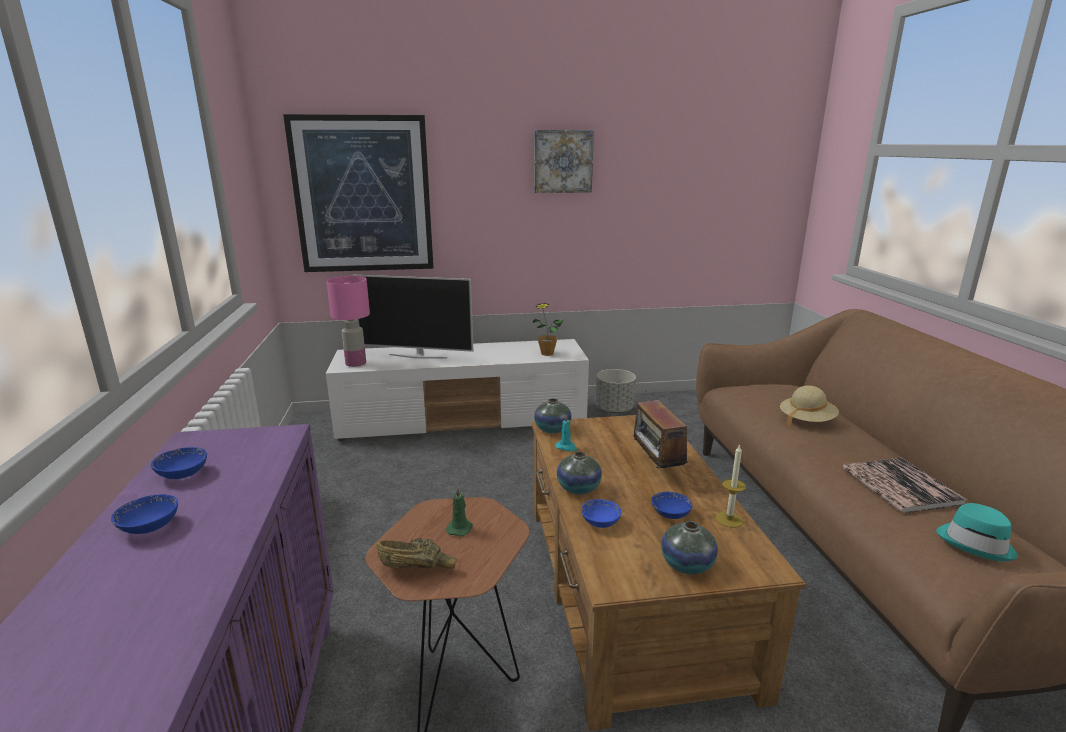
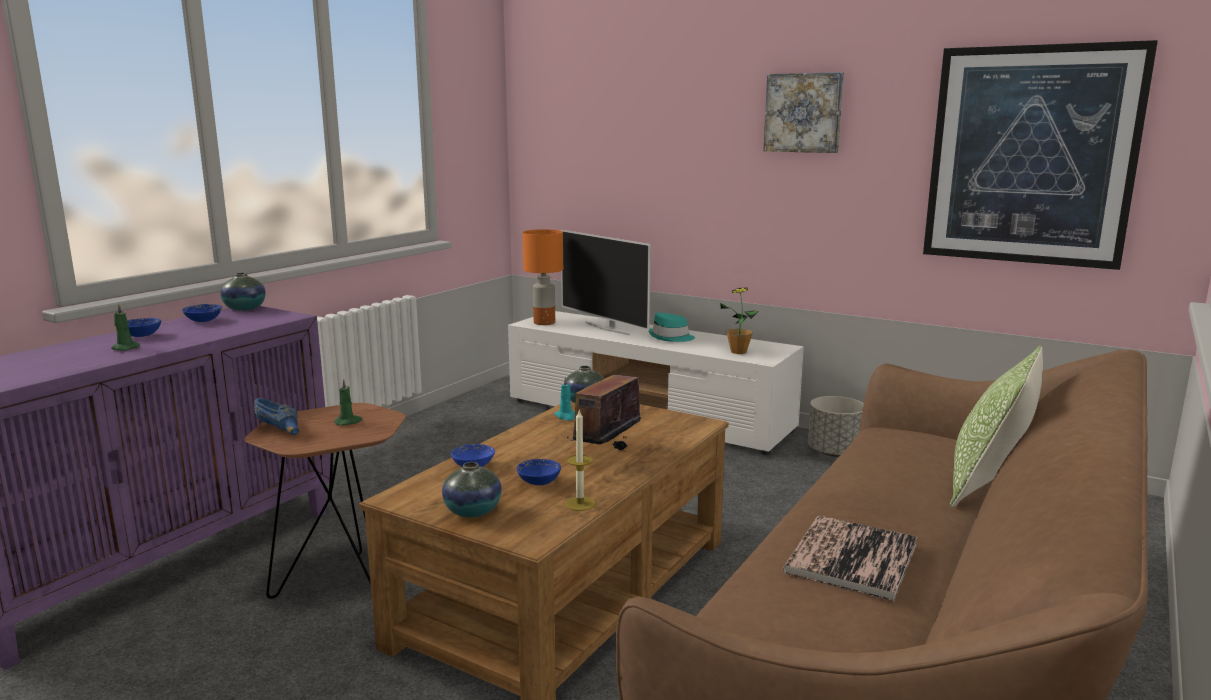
camera: 40 degrees right, 5 degrees down
picture [283,114,434,272] -> picture moved to [923,40,1158,270]
pink table lamp [327,276,370,367] -> orange table lamp [523,229,563,325]
brown bowl [376,538,457,569] -> blue bowl [254,398,299,435]
vase [557,452,602,494] -> vase moved to [220,273,266,311]
beige hat [780,385,839,427] -> none
turquoise hat [936,503,1018,562] -> turquoise hat moved to [649,312,695,342]
none -> green candle [111,303,140,351]
none -> pillow [950,346,1043,507]

